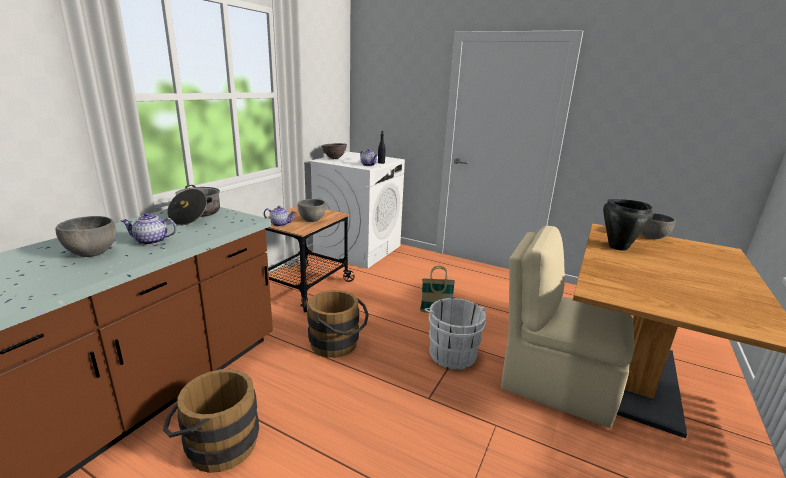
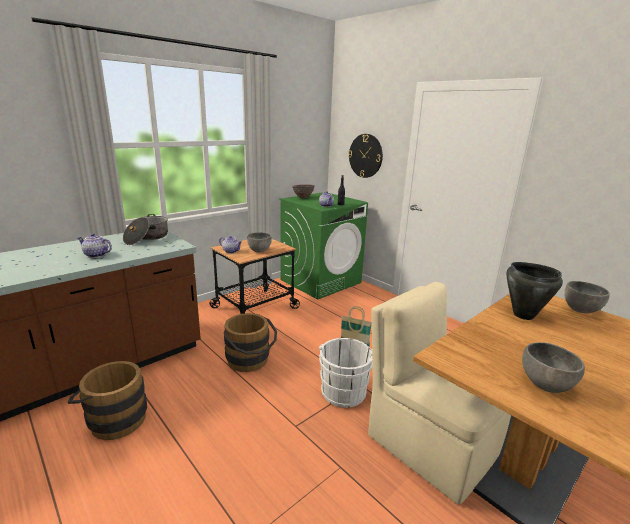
camera: 20 degrees right, 0 degrees up
grey bowl [55,216,116,257] -> grey bowl moved to [522,342,585,393]
white washing machine [309,152,405,269] -> green washing machine [279,192,368,299]
none -> wall clock [348,134,383,178]

